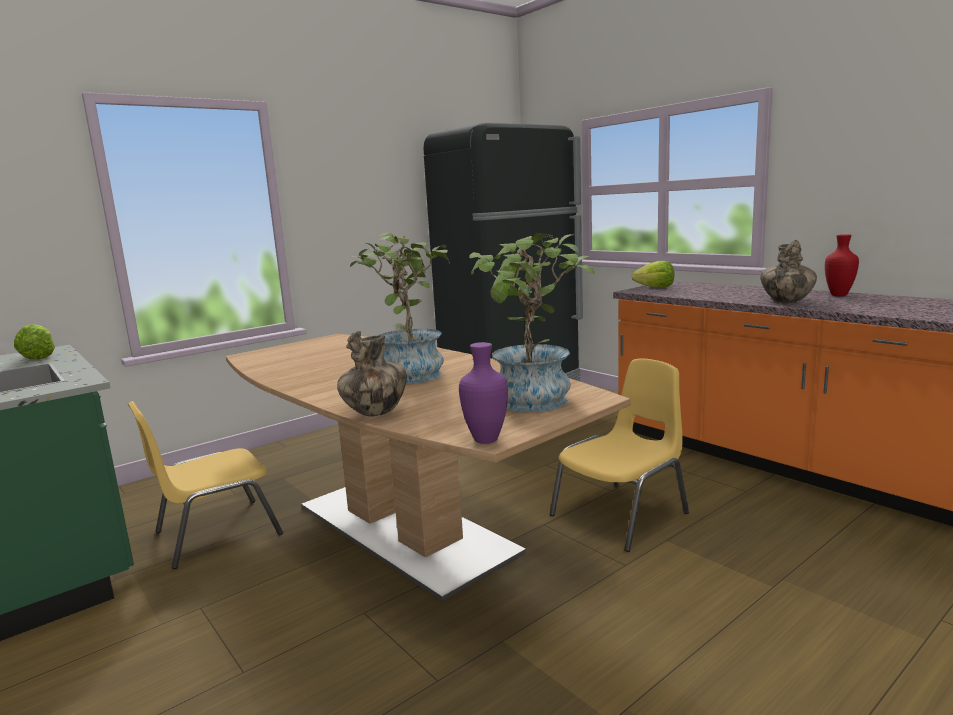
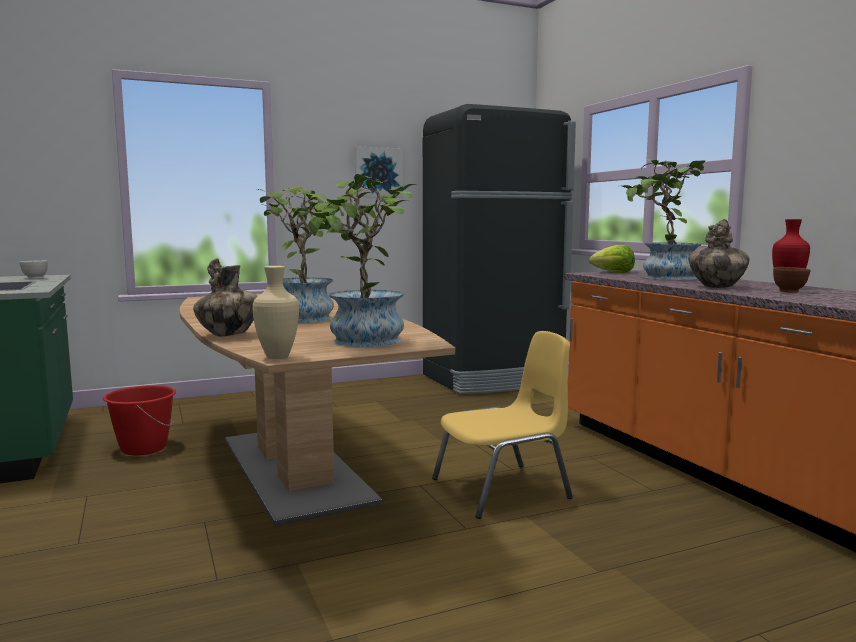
camera: 15 degrees right, 5 degrees down
lettuce [14,324,55,360] -> white bowl [19,260,48,279]
yellow chair [128,401,283,569] -> red bucket [103,385,176,455]
purple vase [459,342,508,444] -> beige vase [253,266,299,359]
none -> picture [355,146,403,198]
none -> potted plant [622,159,705,280]
none -> brown bowl [773,267,810,293]

